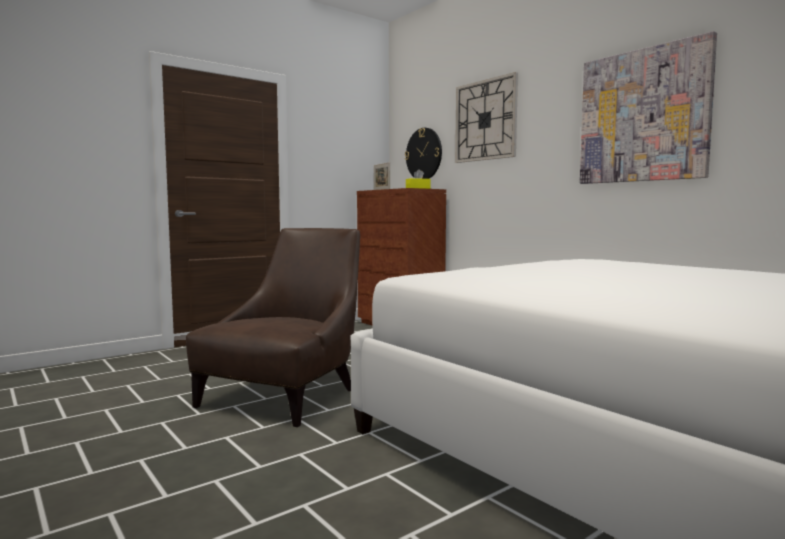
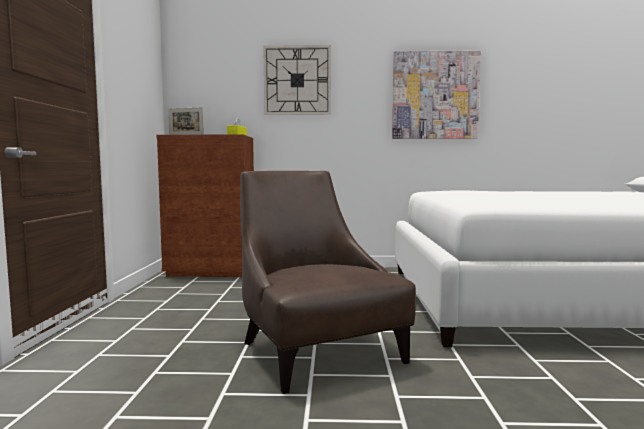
camera: 50 degrees left, 0 degrees up
wall clock [405,128,442,179] -> none

